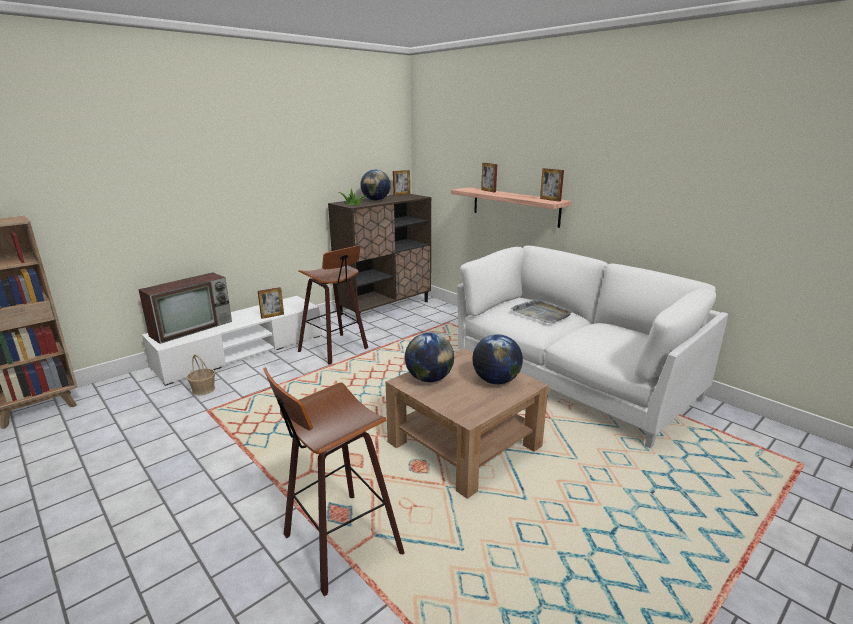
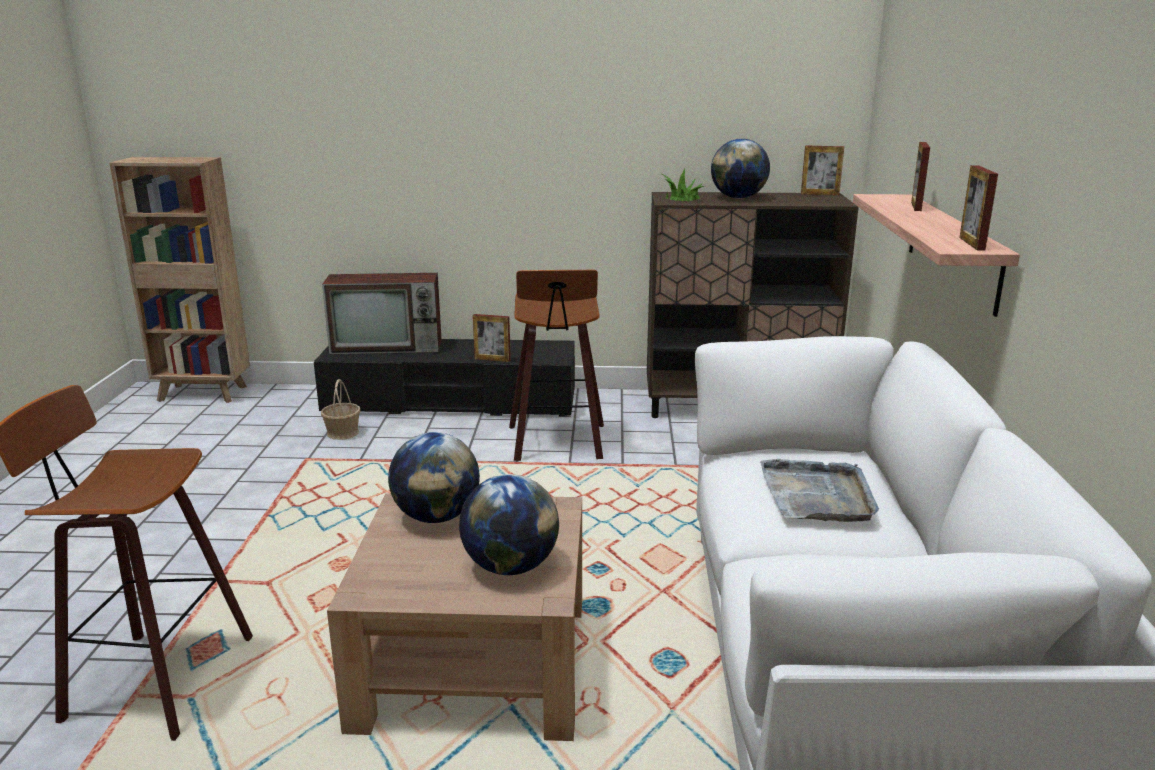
camera: 45 degrees right, 0 degrees up
white tv stand [142,296,321,386] -> black tv stand [314,339,575,417]

